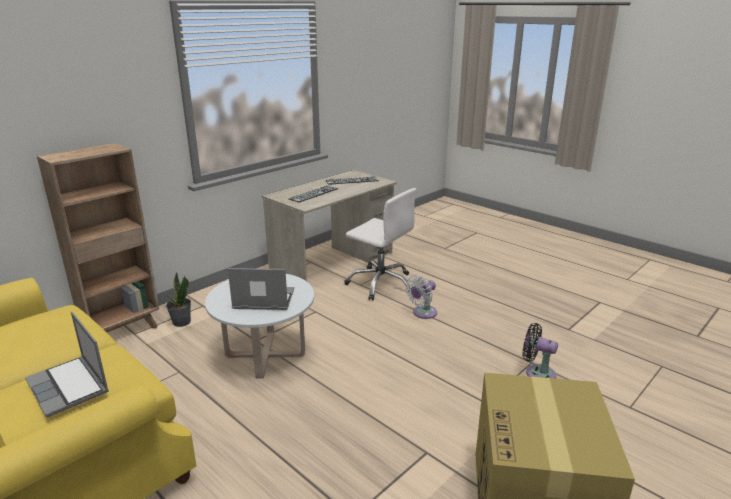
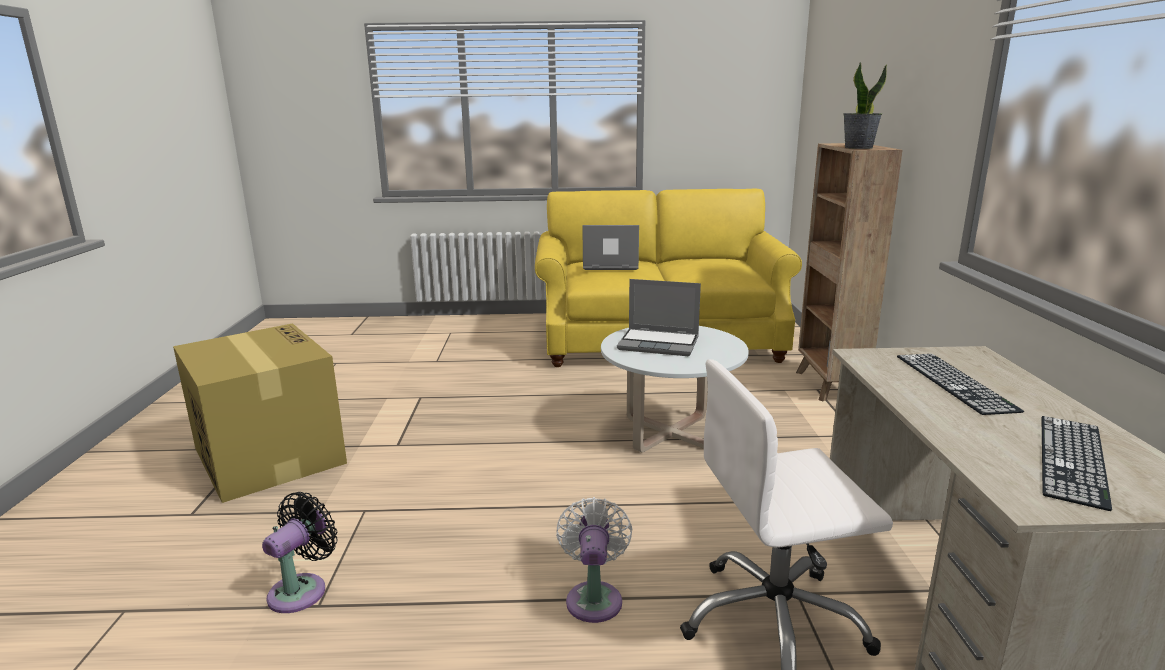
camera: 135 degrees right, 5 degrees down
potted plant [166,272,191,327] -> potted plant moved to [843,62,887,149]
laptop [228,268,294,310] -> laptop turned 60 degrees clockwise [617,279,701,356]
black fan [522,323,558,379] -> black fan turned 45 degrees counterclockwise [262,492,338,613]

